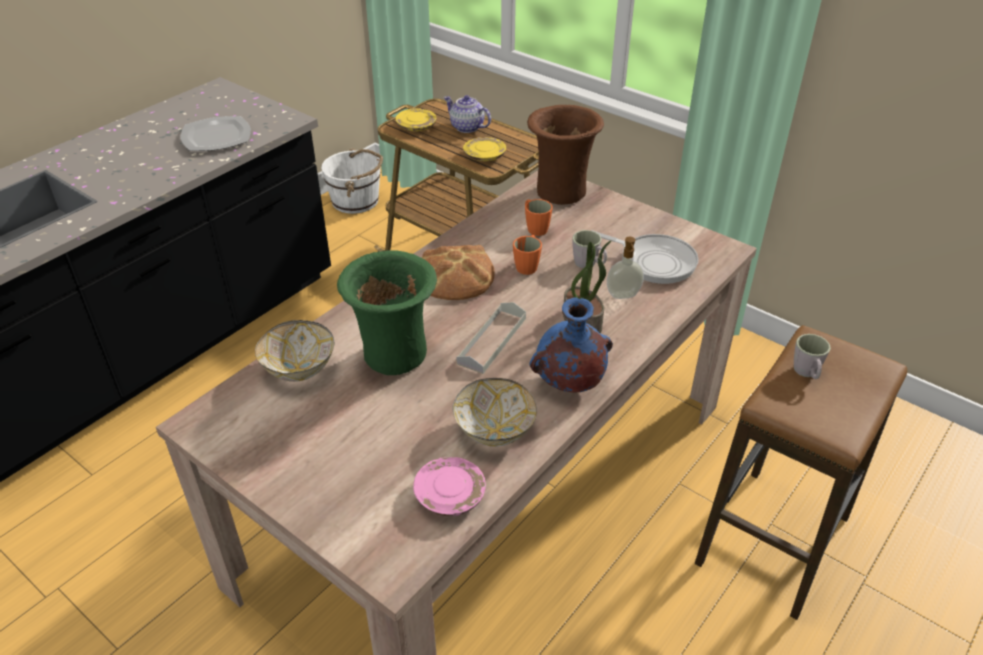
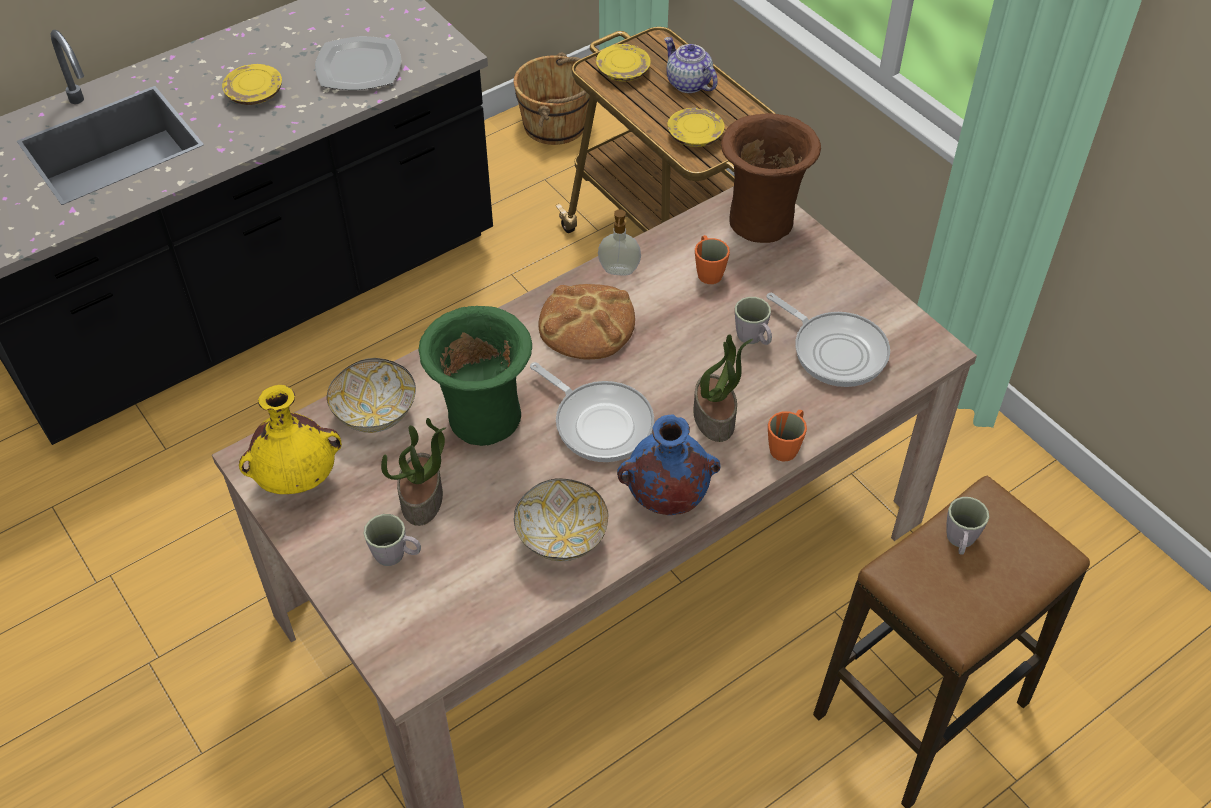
camera: 15 degrees right, 10 degrees up
white bucket [321,148,383,214] -> brown bucket [514,52,590,145]
pink plate [413,457,486,516] -> none
grey tray [456,302,526,374] -> frying pan [530,362,654,462]
orange mug [513,235,542,275] -> orange mug moved to [768,410,807,461]
soap dispenser [607,237,644,299] -> soap dispenser moved to [598,209,641,275]
none -> yellow plate [222,64,282,105]
none -> yellow vase [239,385,342,494]
none -> grey mug [363,514,421,566]
none -> potted plant [381,418,446,526]

